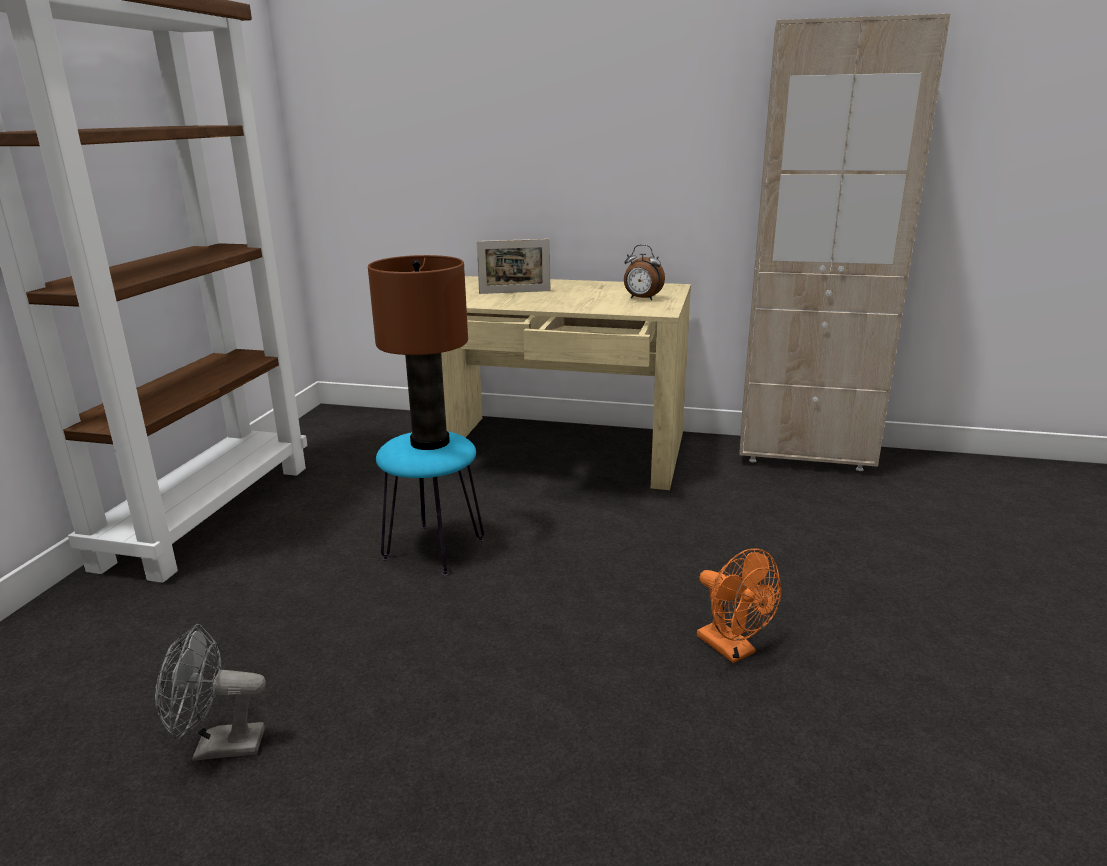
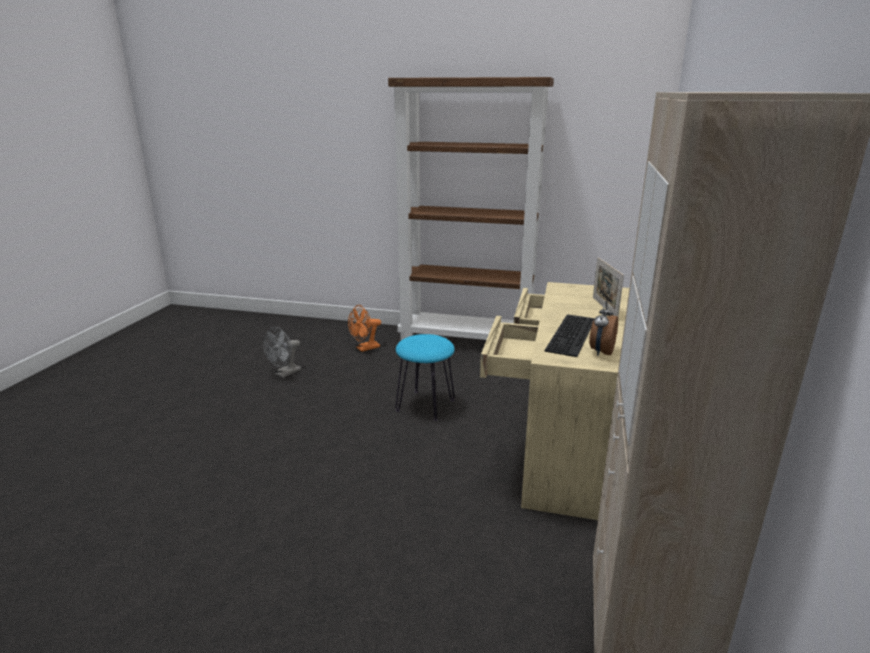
camera: 90 degrees right, 0 degrees up
grey fan [155,624,266,761] -> grey fan turned 135 degrees counterclockwise [263,327,301,378]
brown table lamp [368,255,468,450] -> none
orange fan [697,548,781,663] -> orange fan moved to [348,305,381,352]
none -> keyboard [544,314,595,357]

